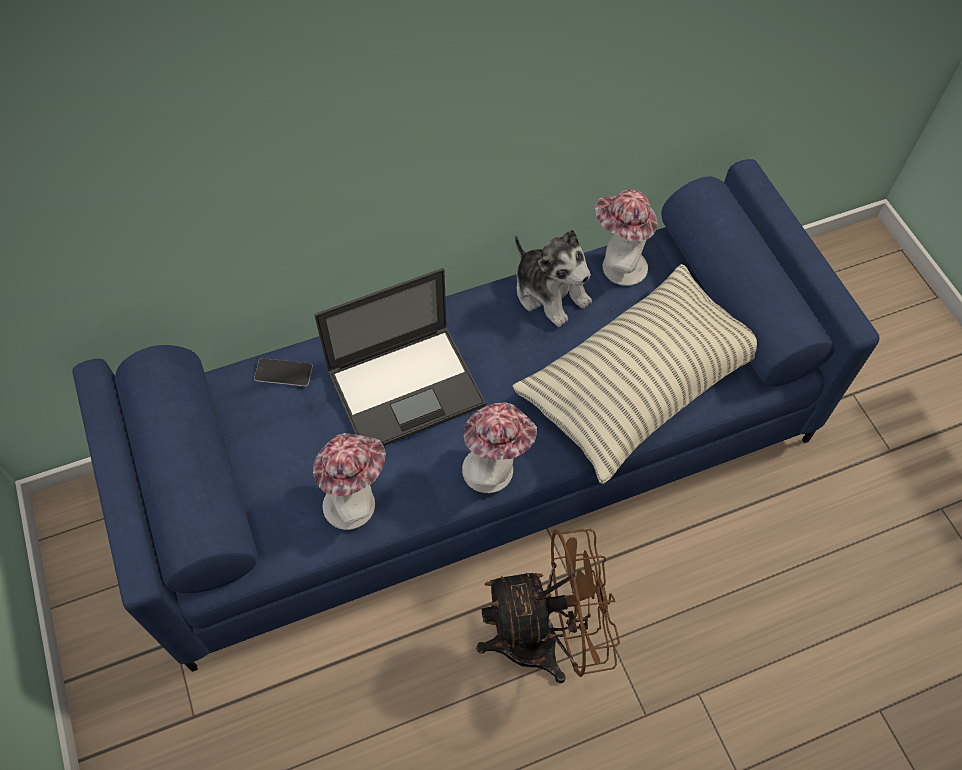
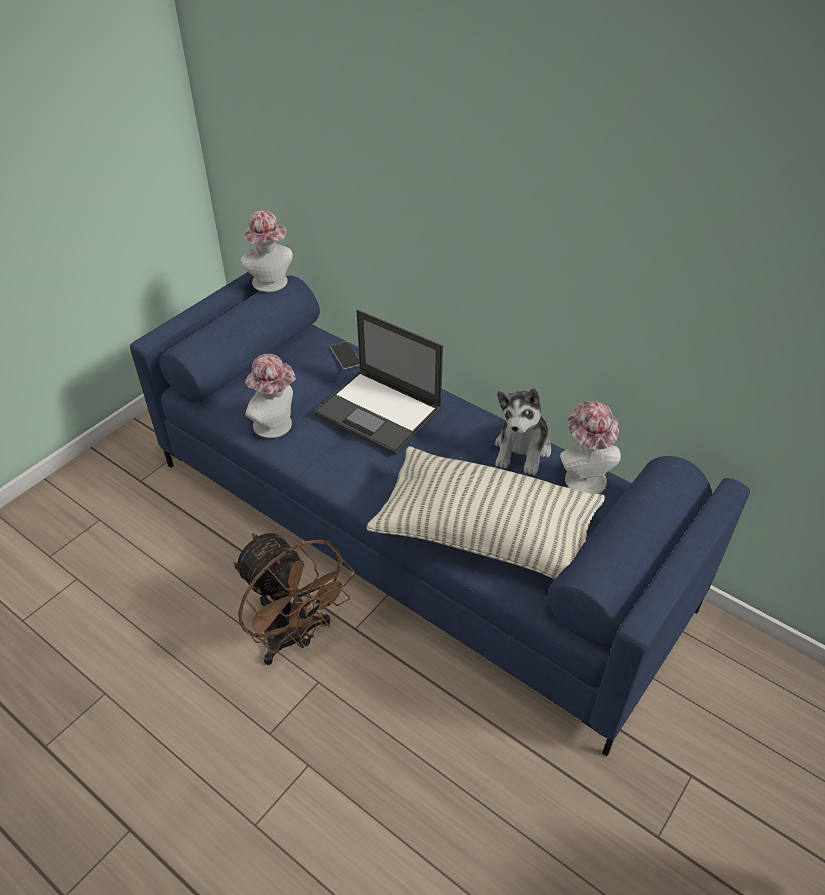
camera: 60 degrees right, 15 degrees down
hat [462,402,537,493] -> hat moved to [241,210,293,292]

